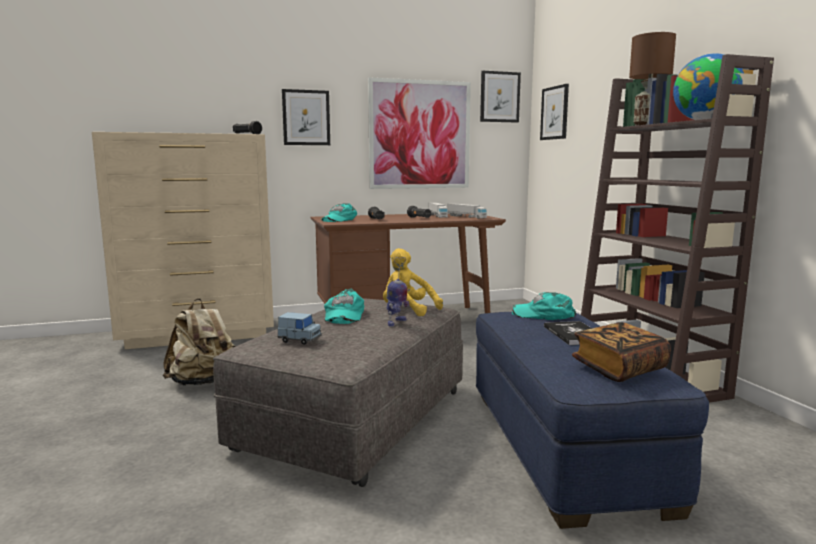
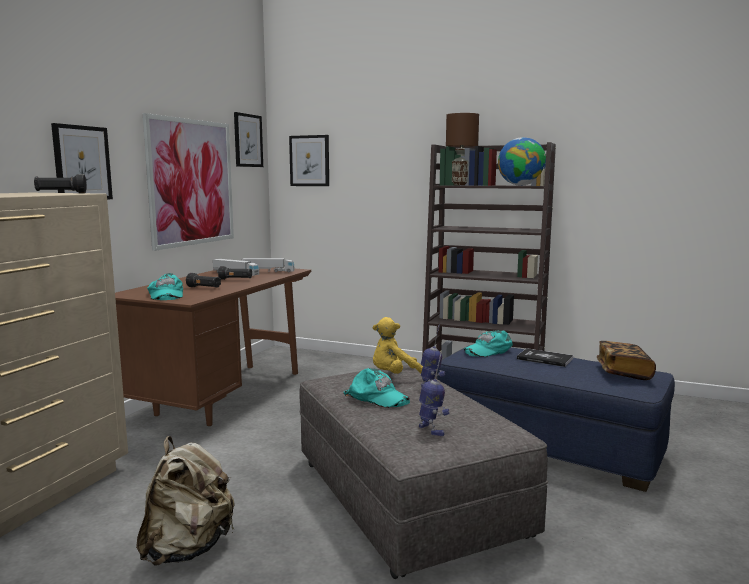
camera: 50 degrees left, 0 degrees up
blue toy car [278,312,322,345] -> toy robot [419,353,449,436]

